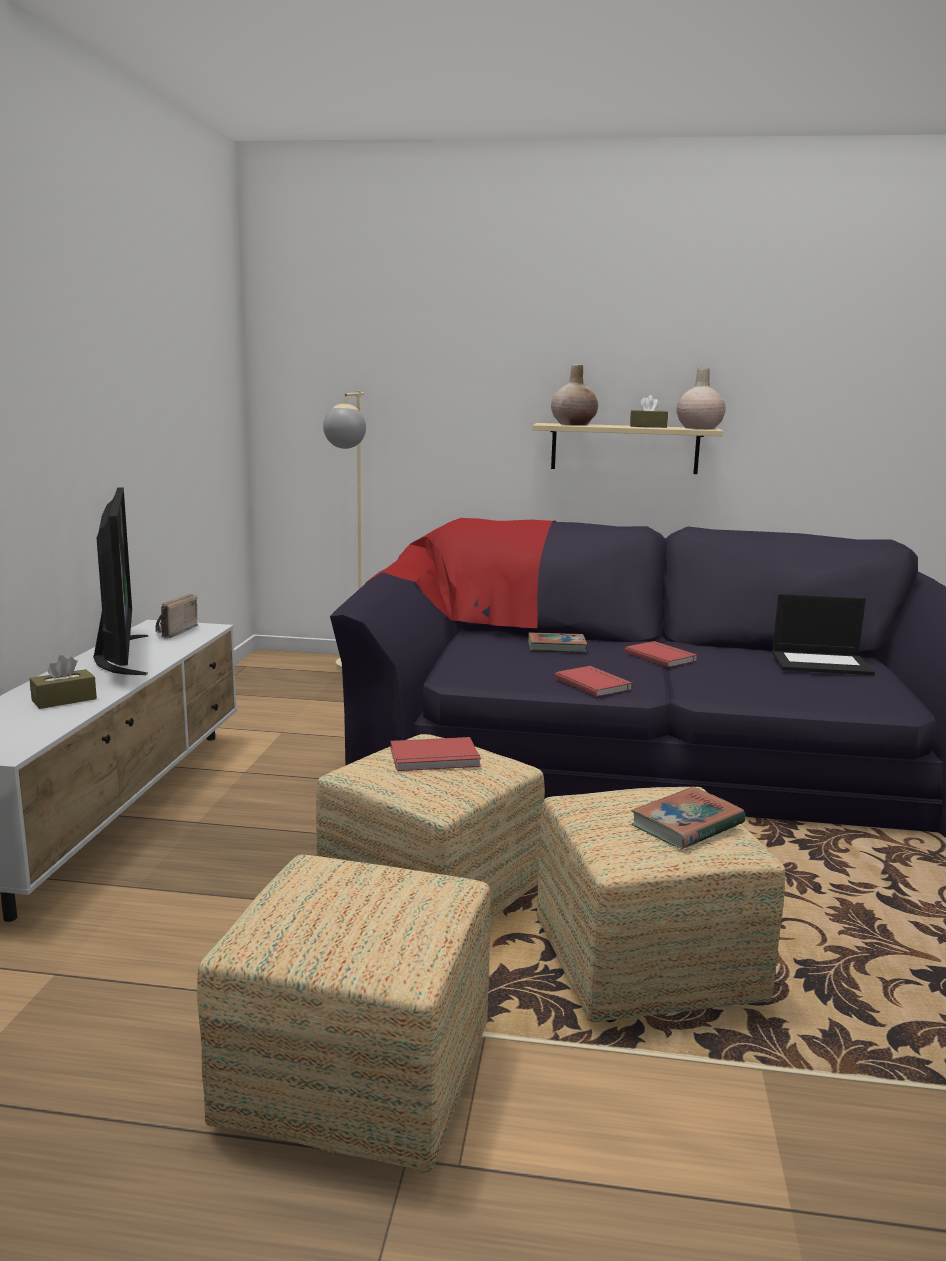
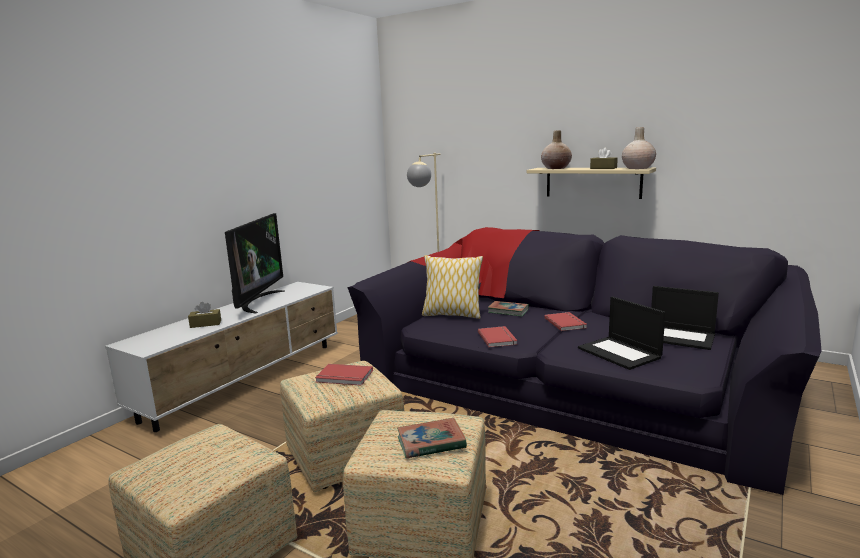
camera: 25 degrees right, 0 degrees up
radio [155,594,198,639] -> none
none -> pillow [422,255,483,319]
none -> laptop [578,296,665,370]

